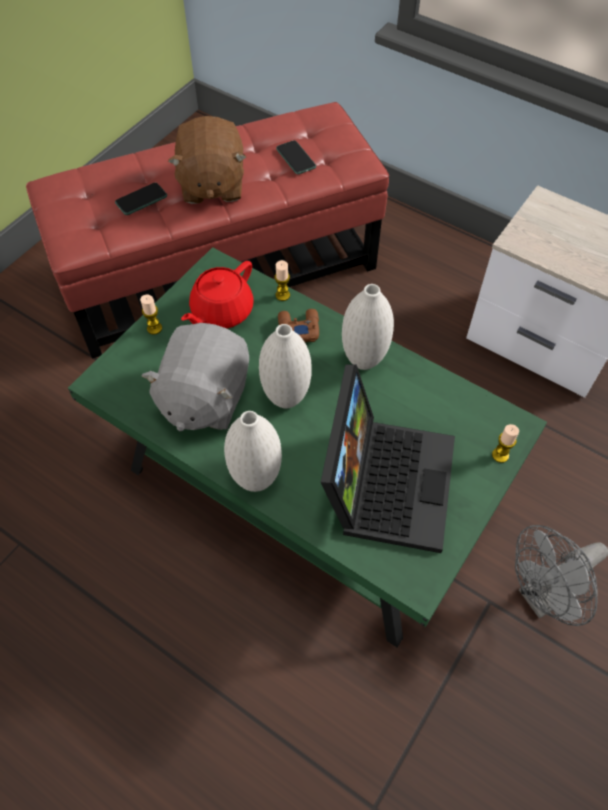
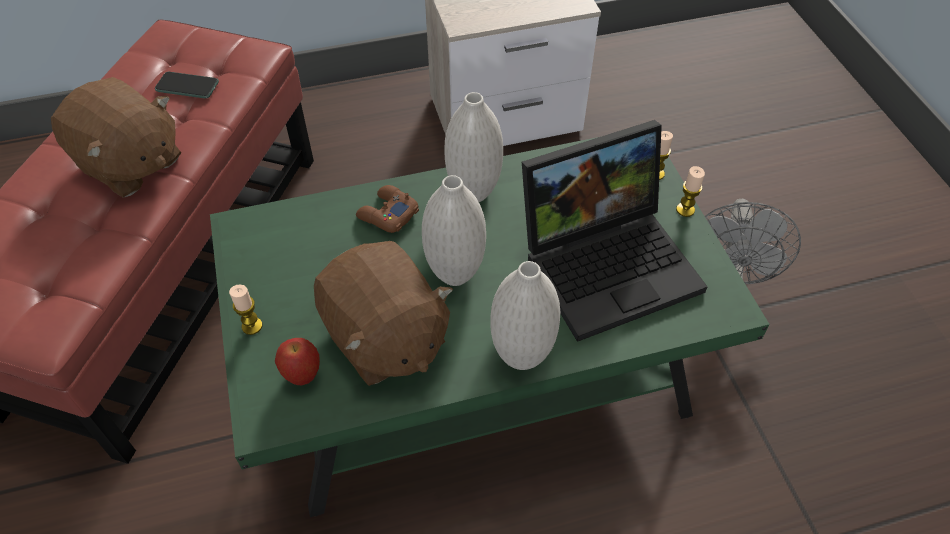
camera: 50 degrees left, 5 degrees down
phone [115,183,167,215] -> none
grey plush toy [141,323,249,431] -> brown plush toy [314,241,453,386]
red teapot [181,261,253,328] -> none
candle [275,260,290,301] -> candle moved to [676,166,705,217]
laptop [321,364,455,553] -> laptop turned 105 degrees clockwise [522,120,708,342]
none -> apple [275,338,320,385]

